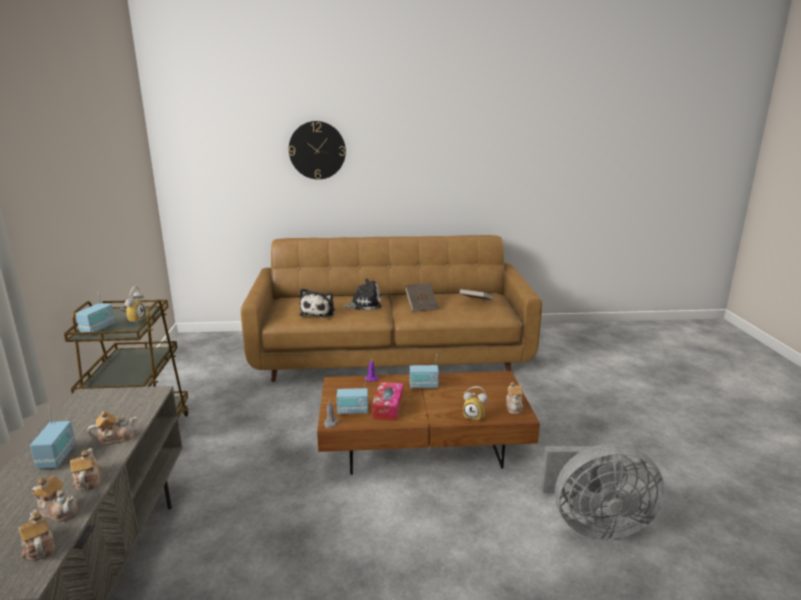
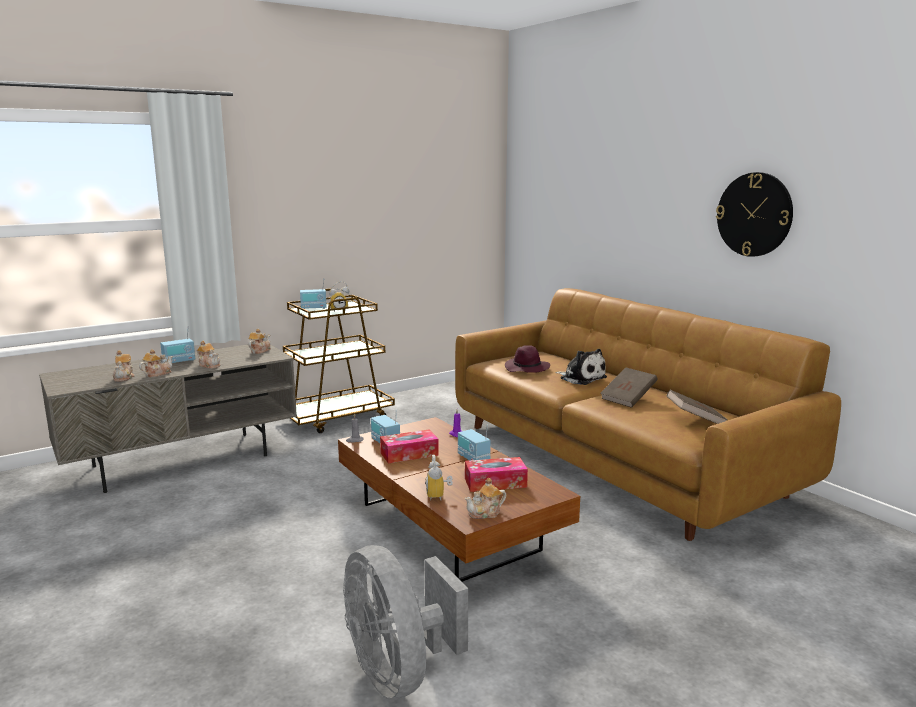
camera: 60 degrees right, 5 degrees down
teapot [19,509,55,561] -> teapot moved to [248,329,271,354]
wall clock [289,121,346,179] -> wall clock moved to [716,172,793,257]
plush toy [300,288,335,318] -> purple hat [505,345,550,373]
none -> tissue box [465,457,528,492]

